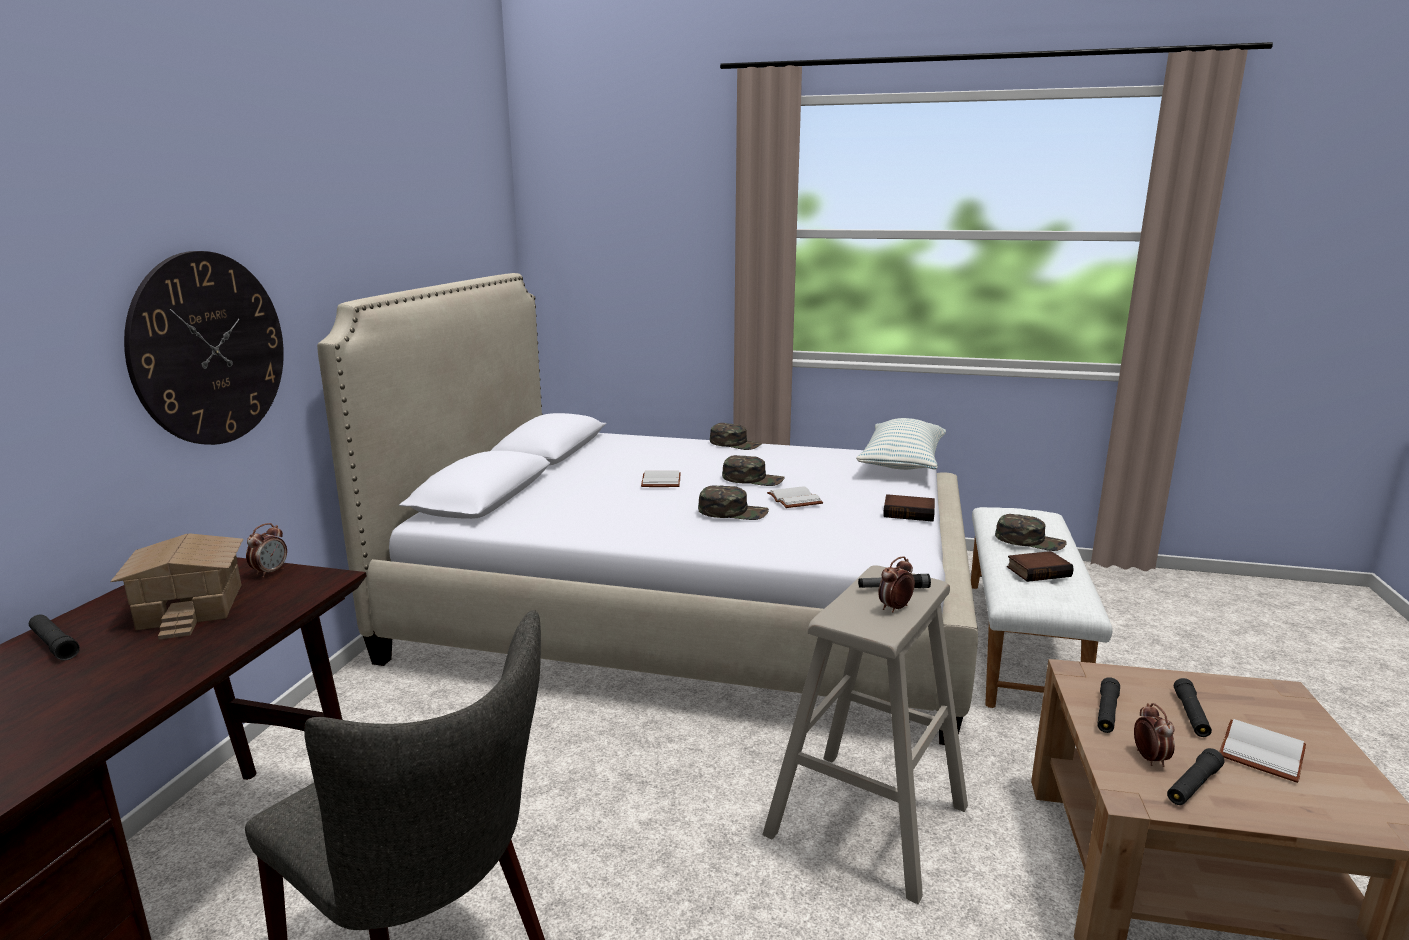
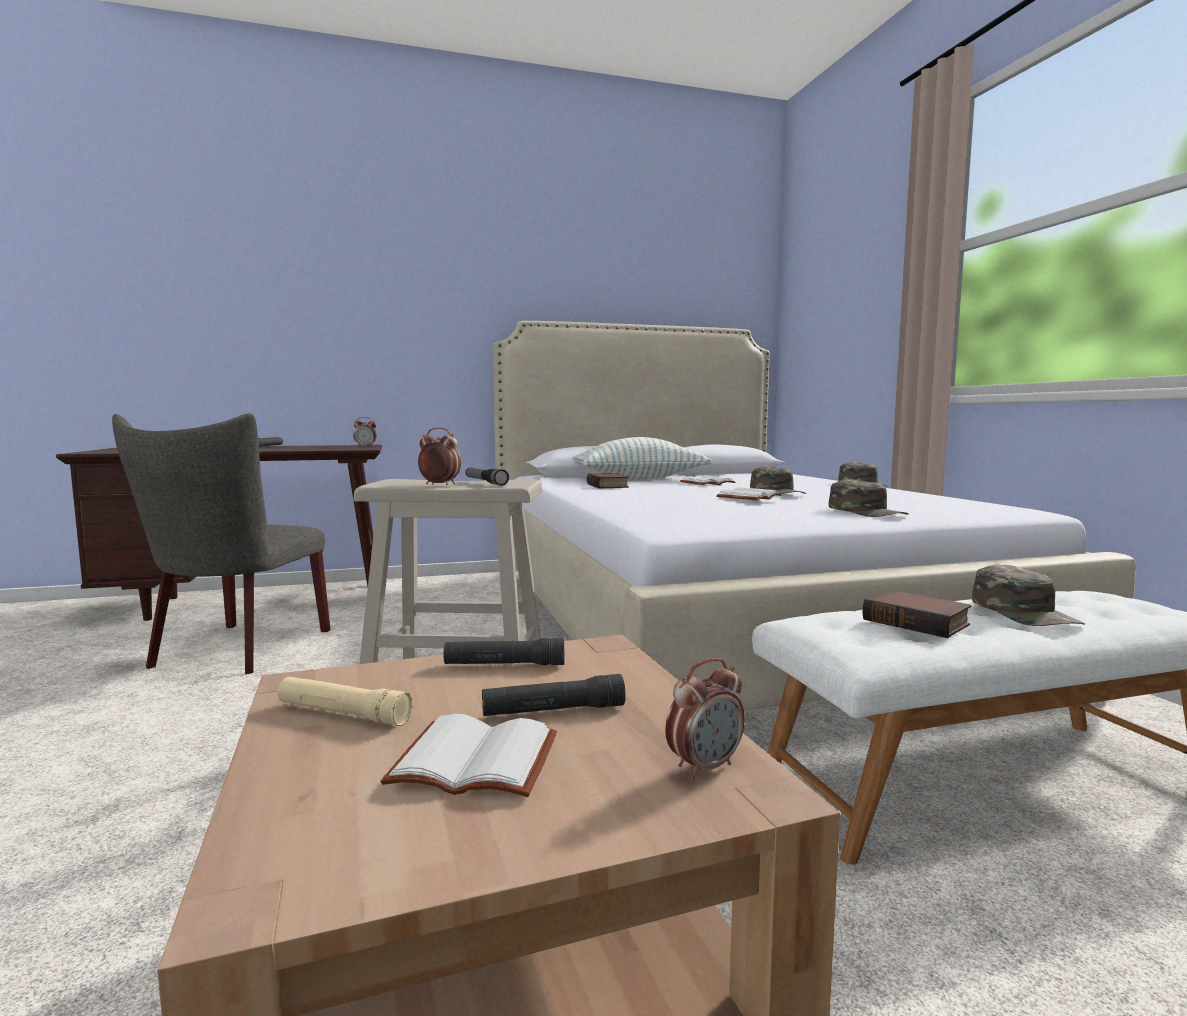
camera: 60 degrees right, 10 degrees down
toy house [110,533,244,640] -> none
wall clock [124,251,284,445] -> none
green cap [698,486,769,520] -> green cap moved to [829,479,909,517]
pillow [856,418,946,470] -> pillow moved to [572,437,712,480]
book [883,494,935,522] -> book moved to [587,473,629,489]
alarm clock [1134,703,1175,767] -> alarm clock moved to [665,658,745,779]
black flashlight [1167,748,1224,805] -> beige flashlight [278,677,412,726]

